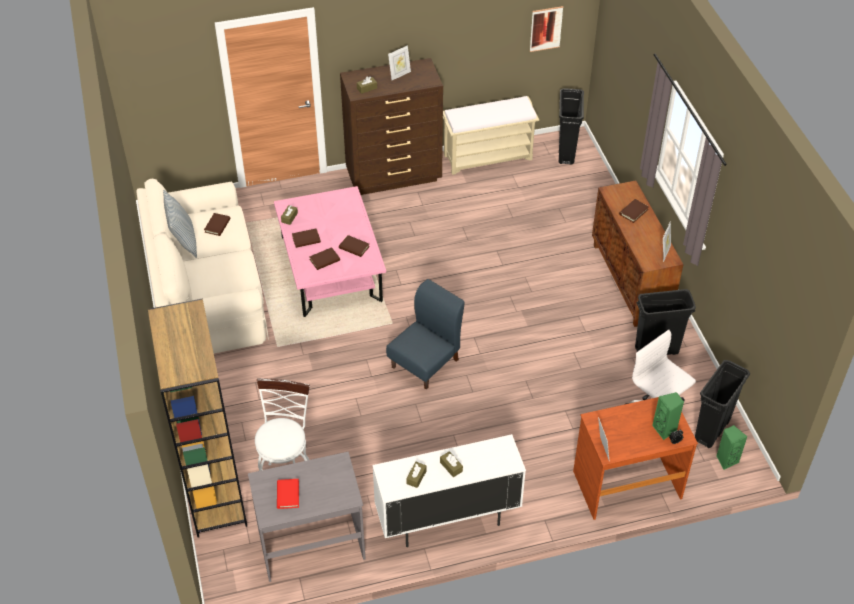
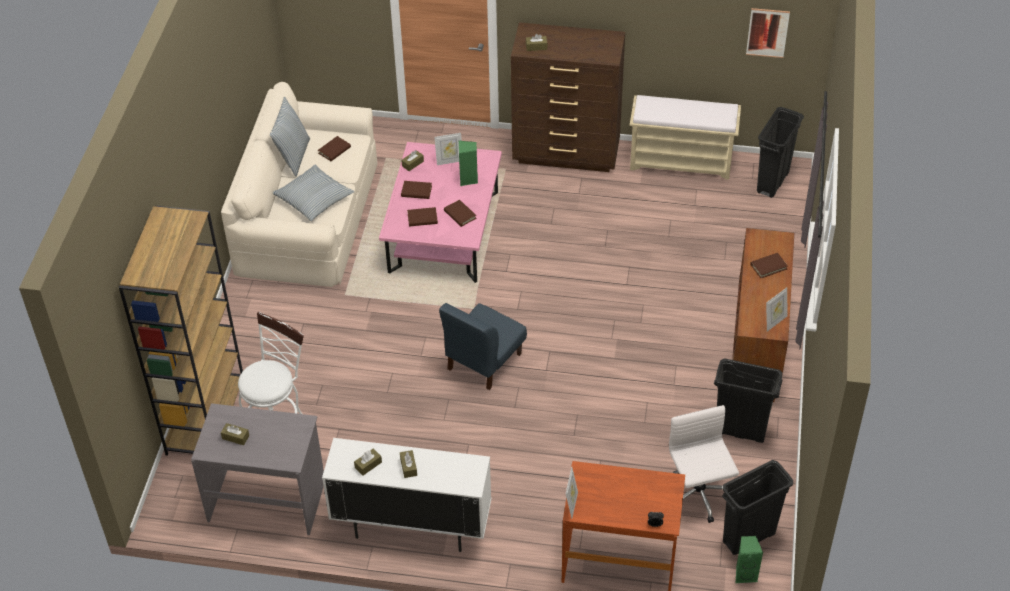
camera: 25 degrees right, 0 degrees up
red book [277,479,299,509] -> brown tissue box [221,423,249,445]
blue chair [386,279,464,390] -> blue chair turned 150 degrees clockwise [439,303,527,390]
picture frame [388,45,411,80] -> picture frame moved to [434,133,462,165]
green speaker [652,392,684,440] -> green speaker moved to [459,140,478,186]
none -> pillow [273,165,355,221]

